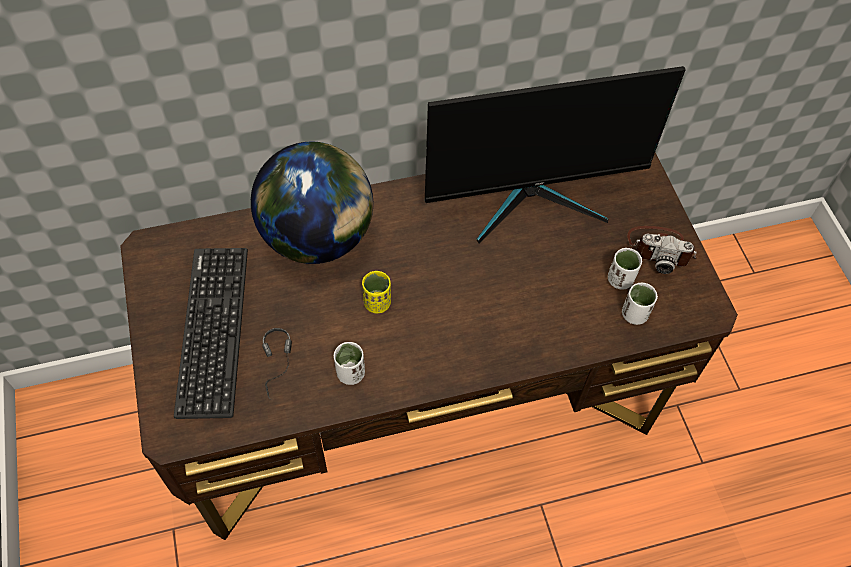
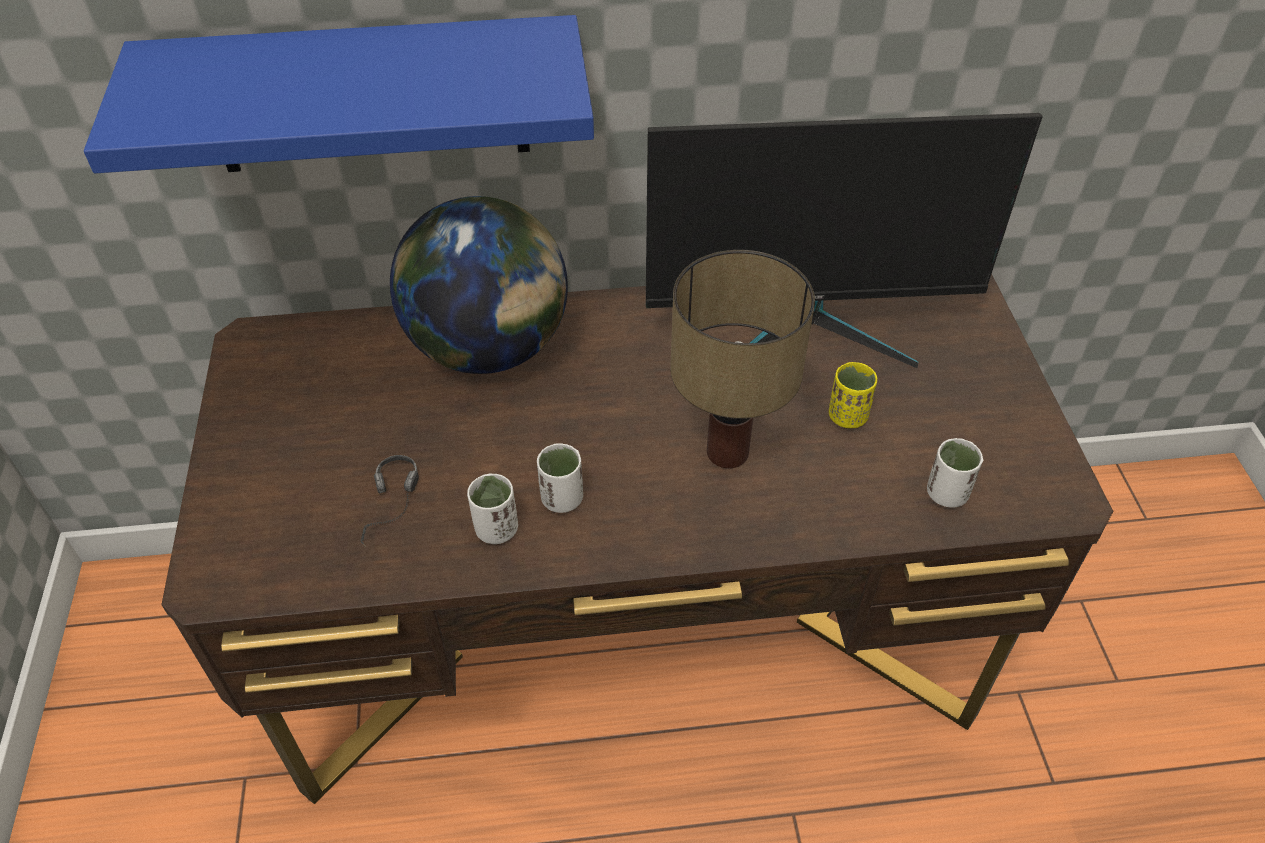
camera: 10 degrees right, 10 degrees down
keyboard [174,248,248,419] -> none
yellow cup [362,271,391,313] -> yellow cup moved to [829,362,877,428]
white cup [608,248,642,290] -> white cup moved to [537,443,583,513]
camera [627,226,697,274] -> none
none -> blue shelf [84,15,594,173]
none -> table lamp [670,250,815,468]

